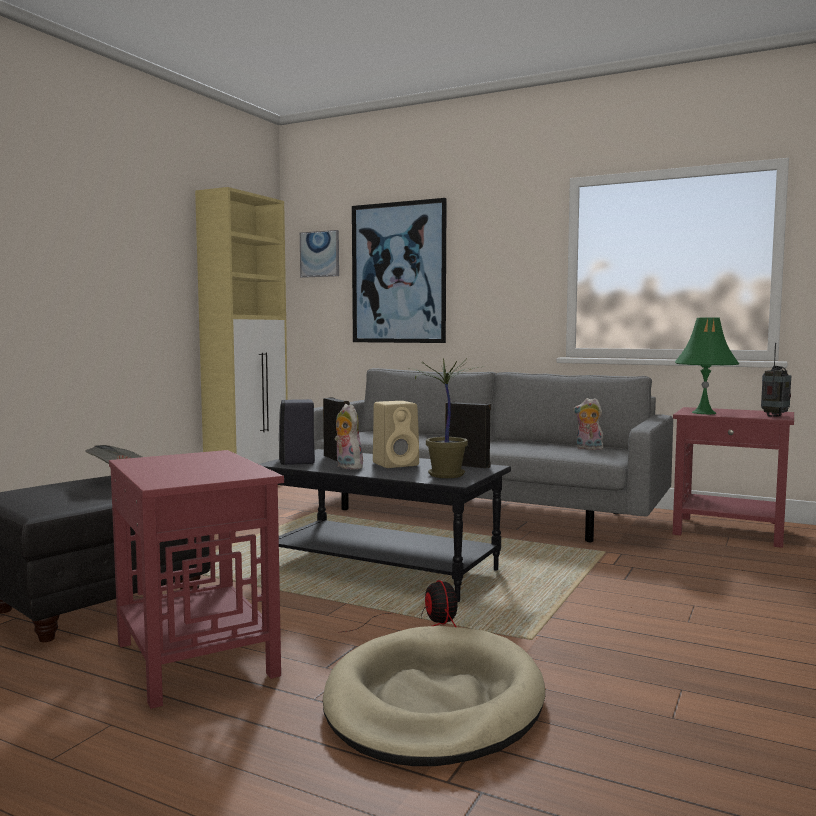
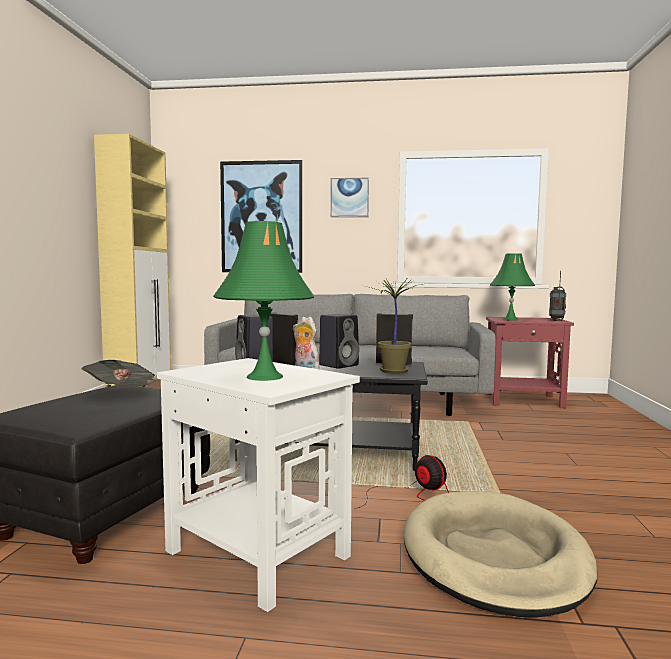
camera: 20 degrees left, 0 degrees up
red side table [109,450,284,709] -> white side table [157,358,360,612]
picture [300,230,339,278] -> picture moved to [330,178,369,217]
beige speaker [373,401,419,468] -> black speaker [319,314,359,369]
plush toy [573,398,603,450] -> none
none -> green table lamp [213,221,315,381]

